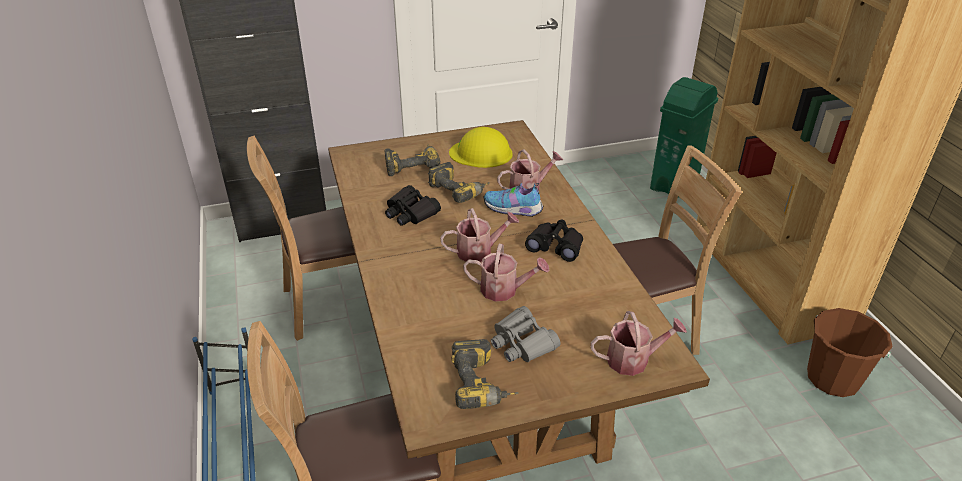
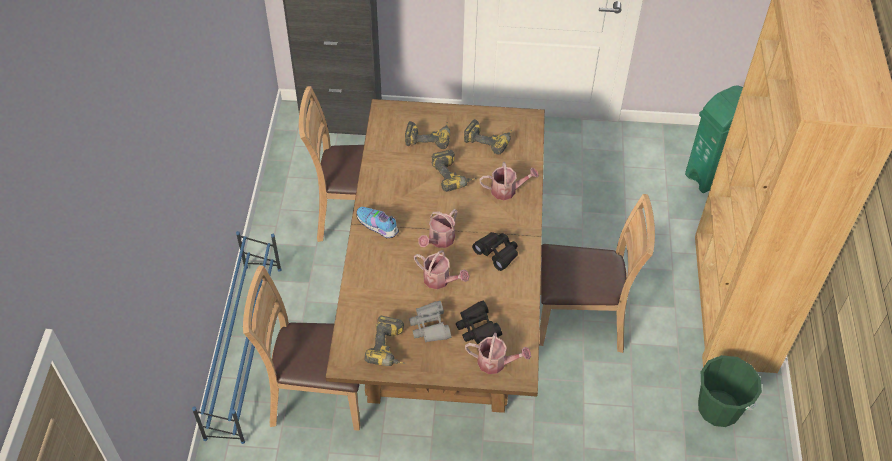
camera: 20 degrees right, 15 degrees up
black binoculars [385,185,441,226] -> black binoculars moved to [456,301,502,344]
watering can [440,208,519,262] -> watering can turned 120 degrees clockwise [418,209,458,248]
yellow hard hat [449,127,513,168] -> power drill [464,119,512,155]
shoe [483,183,543,217] -> shoe moved to [356,207,399,238]
brown bucket [807,308,893,397] -> green bucket [698,355,762,427]

